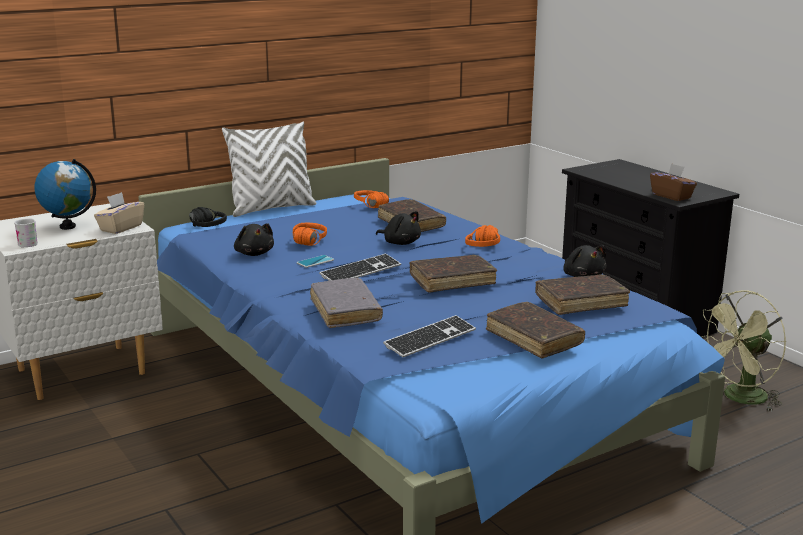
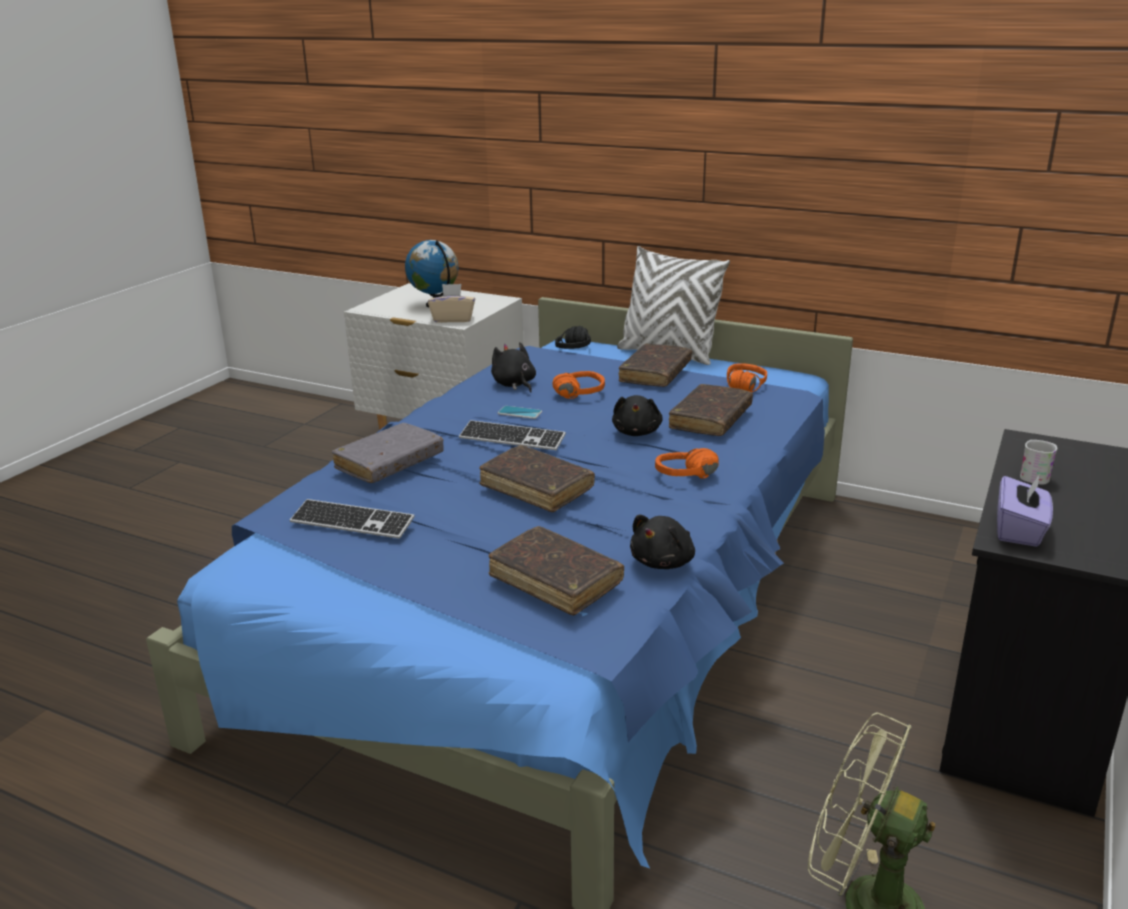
camera: 60 degrees right, 5 degrees up
white mug [14,218,38,247] -> white mug moved to [1020,440,1057,485]
black plush toy [234,223,274,256] -> black plush toy turned 120 degrees clockwise [491,342,536,393]
brown book [486,302,585,358] -> brown book moved to [618,344,692,387]
brown tissue box [650,163,697,201] -> purple tissue box [997,474,1053,547]

